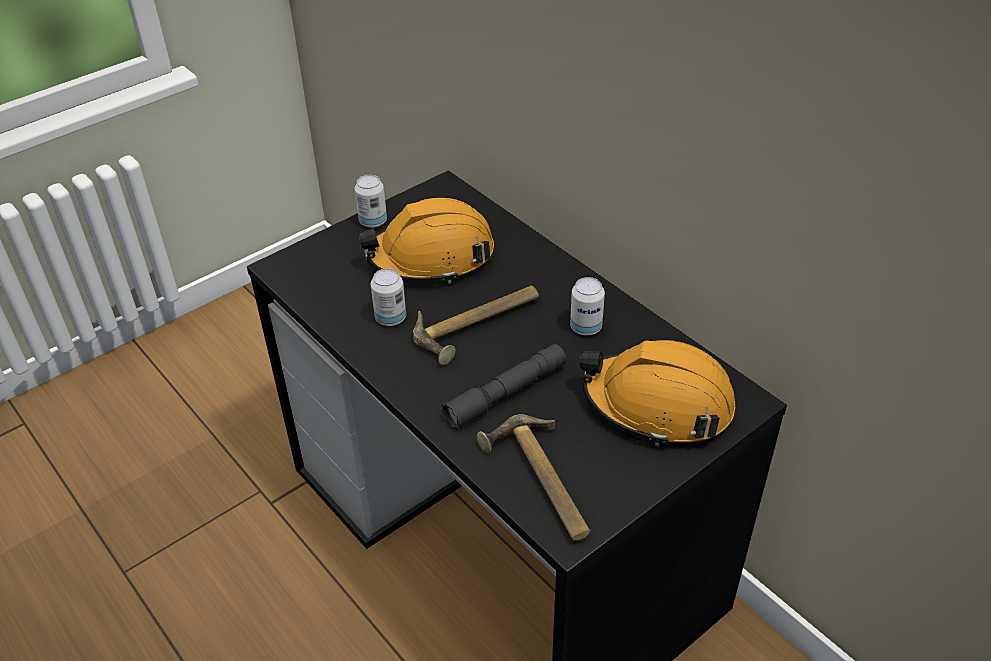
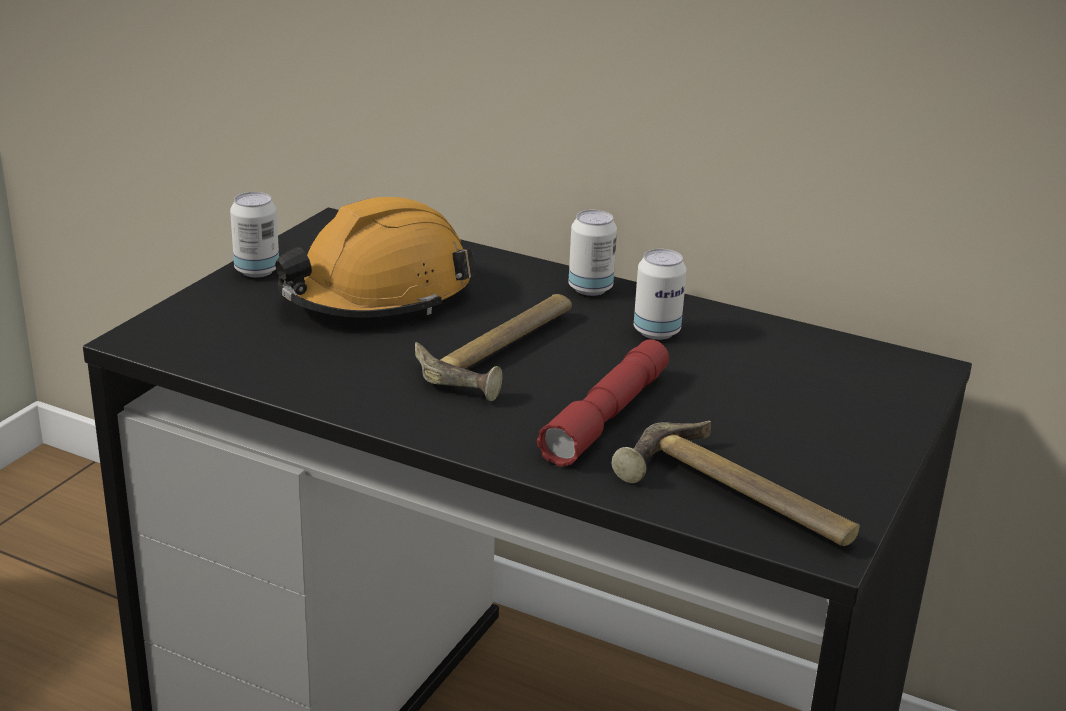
camera: 25 degrees left, 15 degrees down
can [371,268,406,326] -> can moved to [568,210,617,296]
grey flashlight [441,344,566,430] -> red flashlight [537,339,669,467]
orange hard hat [580,340,735,446] -> none

